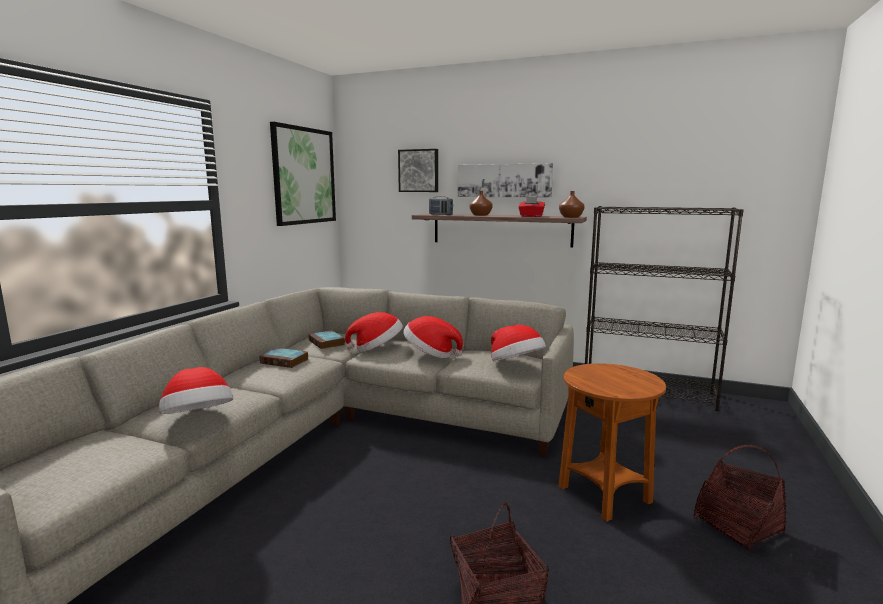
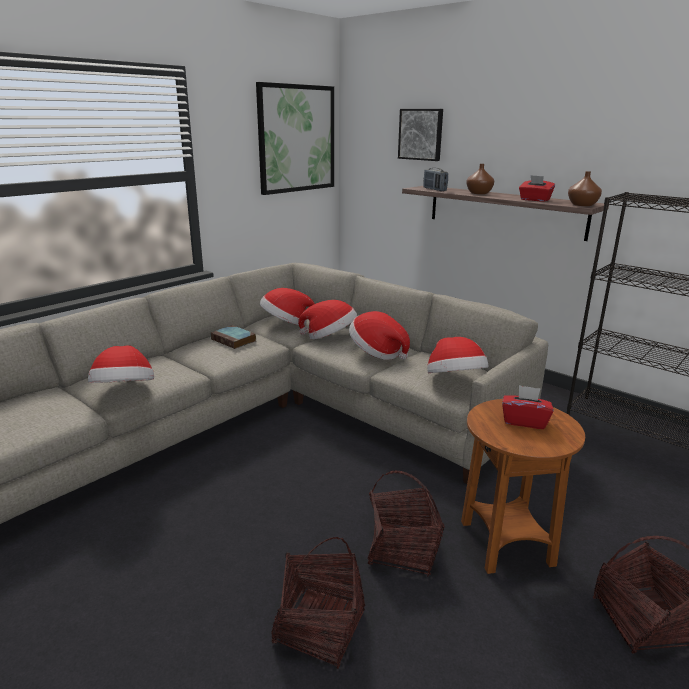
camera: 20 degrees right, 10 degrees up
book [308,331,345,349] -> hat [260,288,315,325]
picture [458,163,553,198] -> none
none -> basket [367,471,445,576]
none -> red tissue box [502,385,553,429]

